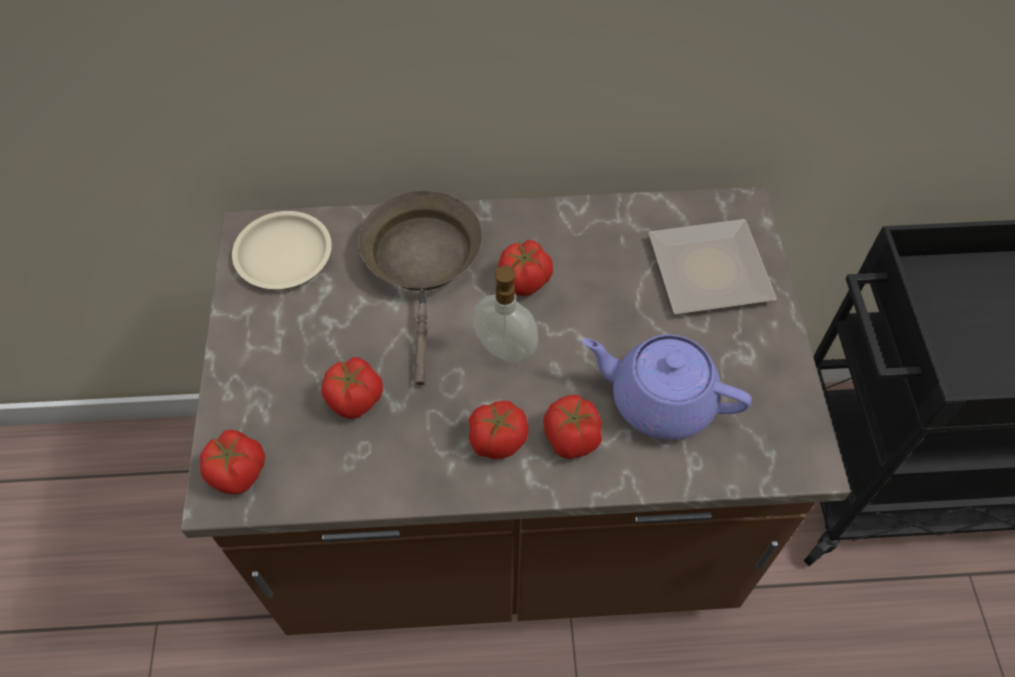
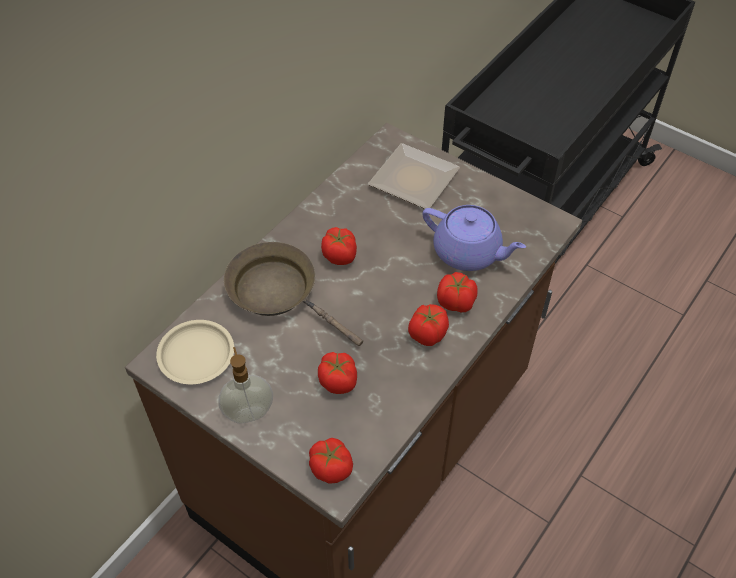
camera: 50 degrees left, 5 degrees down
soap dispenser [473,259,538,364] -> soap dispenser moved to [218,347,273,424]
purple teapot [582,334,752,440] -> purple teapot turned 120 degrees counterclockwise [422,205,526,271]

